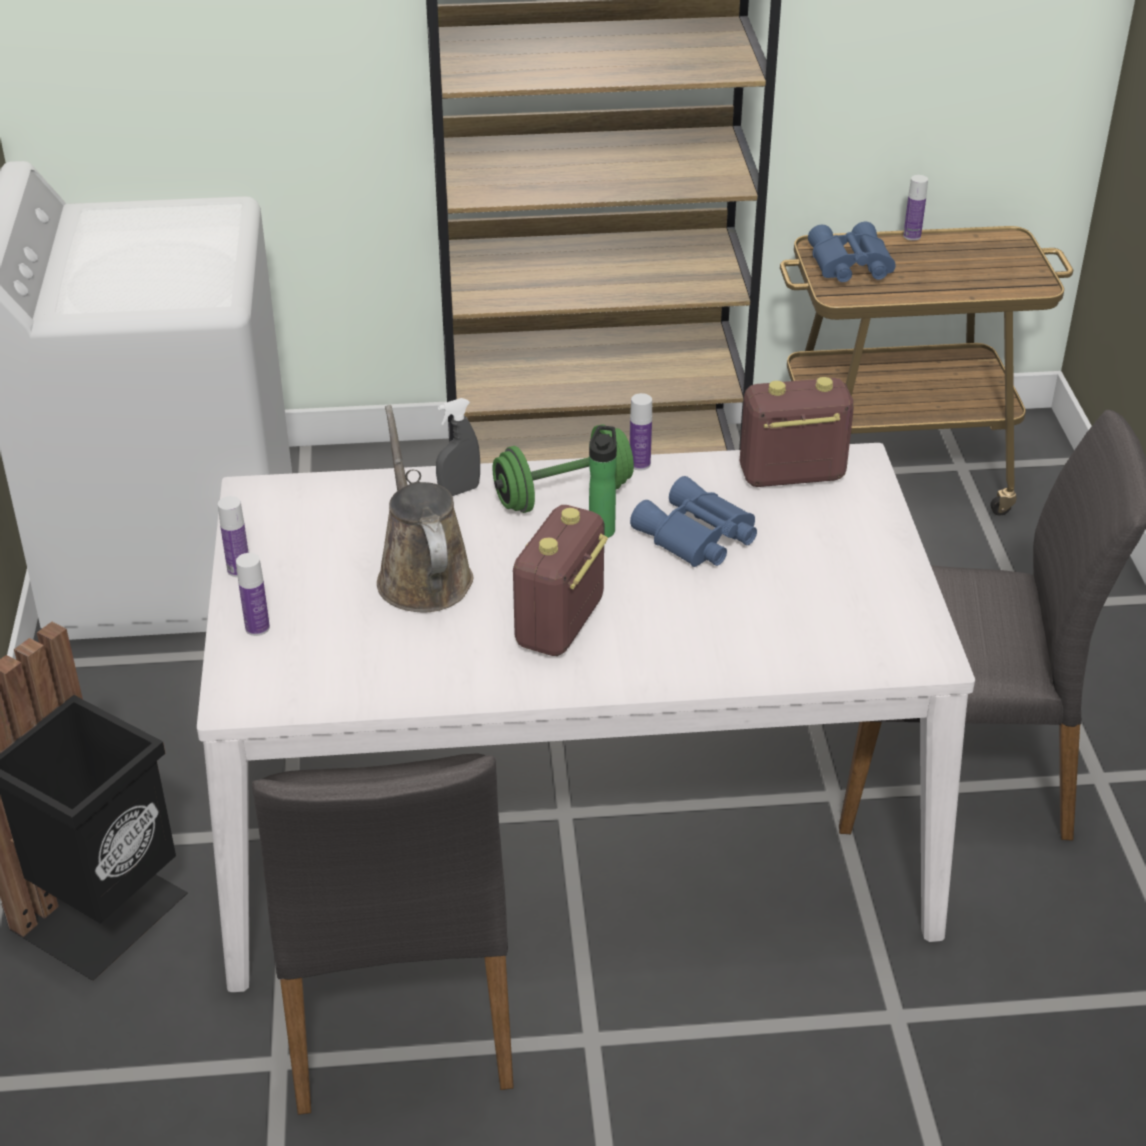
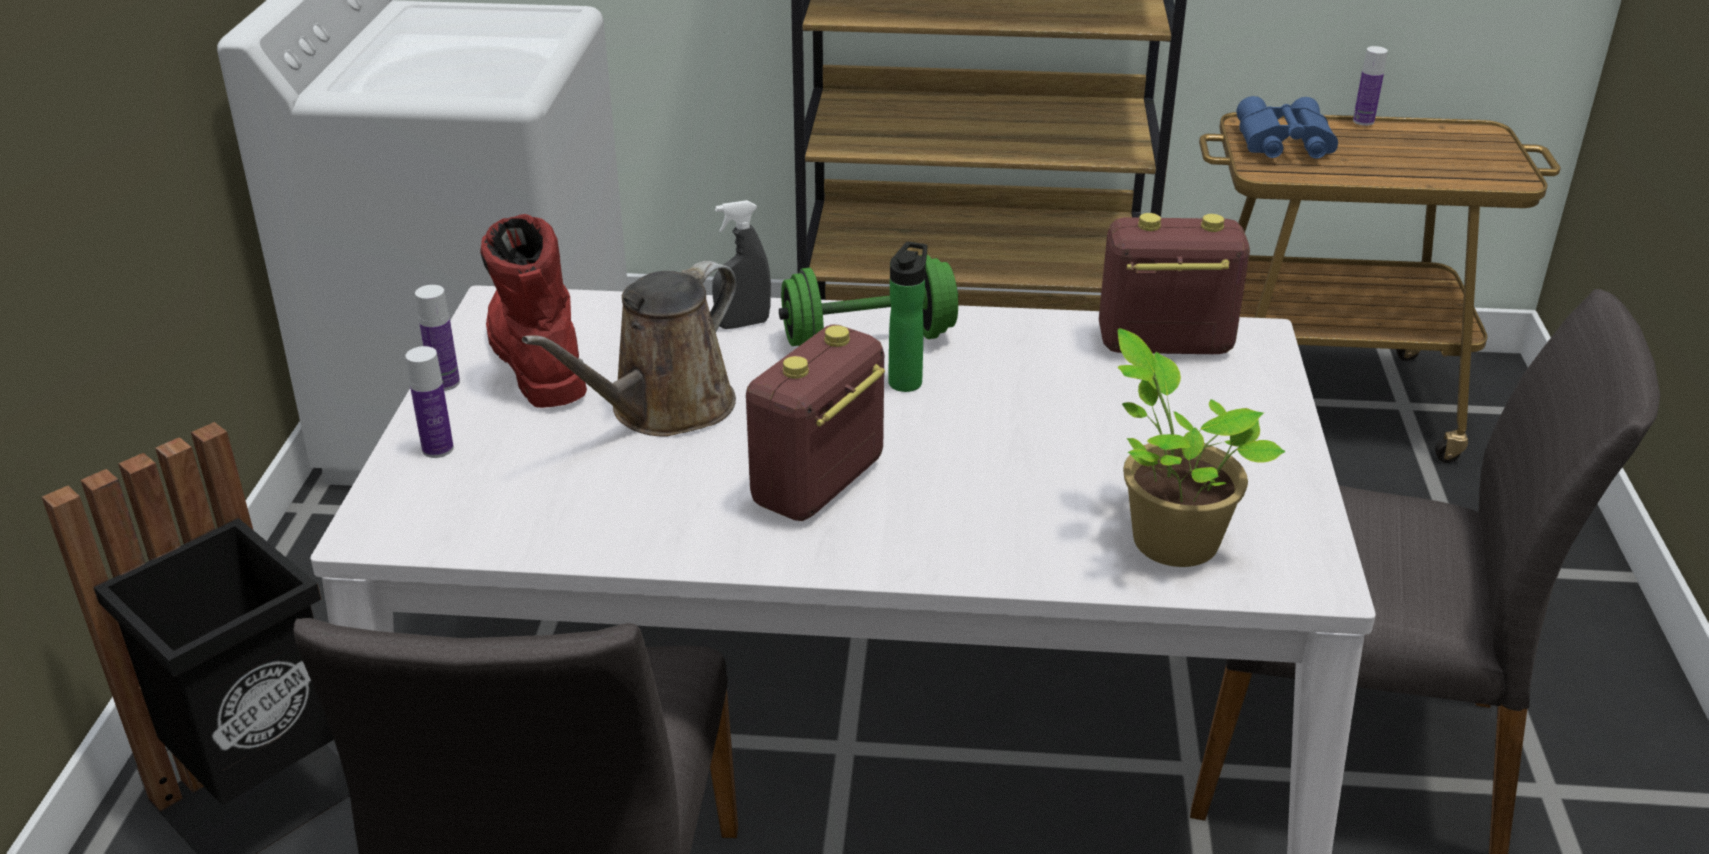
camera: 10 degrees right, 5 degrees down
brown watering can [377,405,473,613] -> brown watering can turned 135 degrees counterclockwise [522,261,736,437]
bottle [630,393,652,471] -> none
blue binoculars [630,476,757,567] -> none
none -> red boot [480,214,587,408]
none -> potted plant [1118,329,1286,567]

